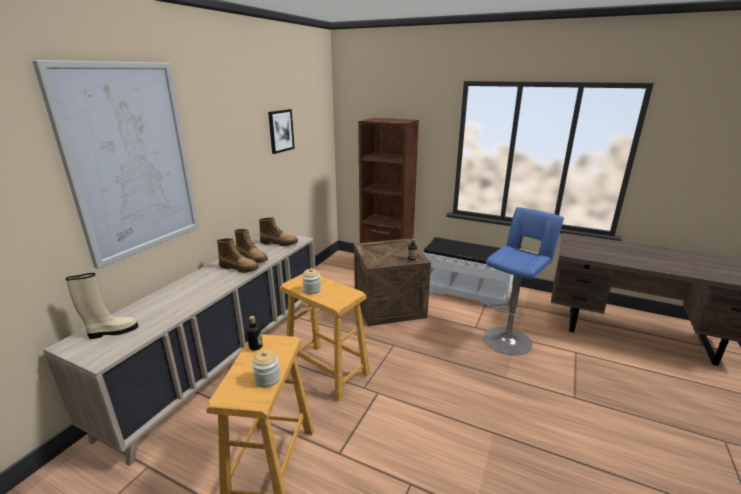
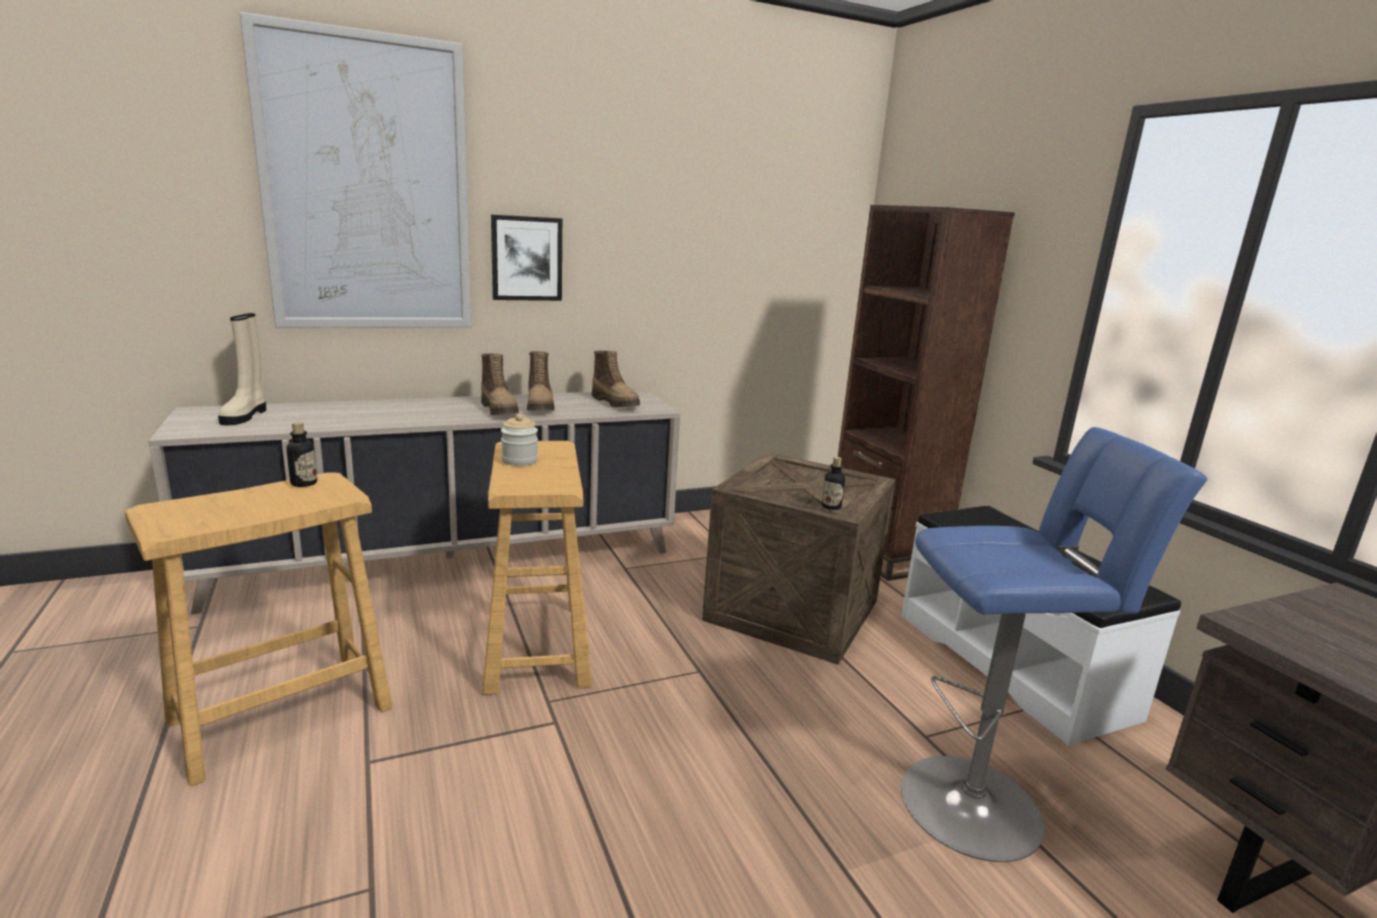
camera: 40 degrees right, 5 degrees down
beige boot [66,273,138,339] -> beige boot turned 75 degrees clockwise [218,313,266,425]
jar [252,350,280,388] -> none
picture [268,109,295,154] -> picture moved to [491,215,562,301]

